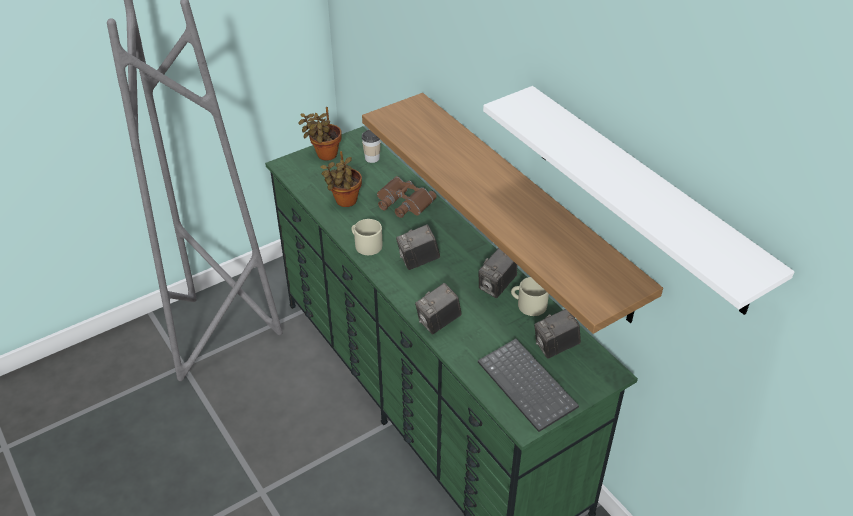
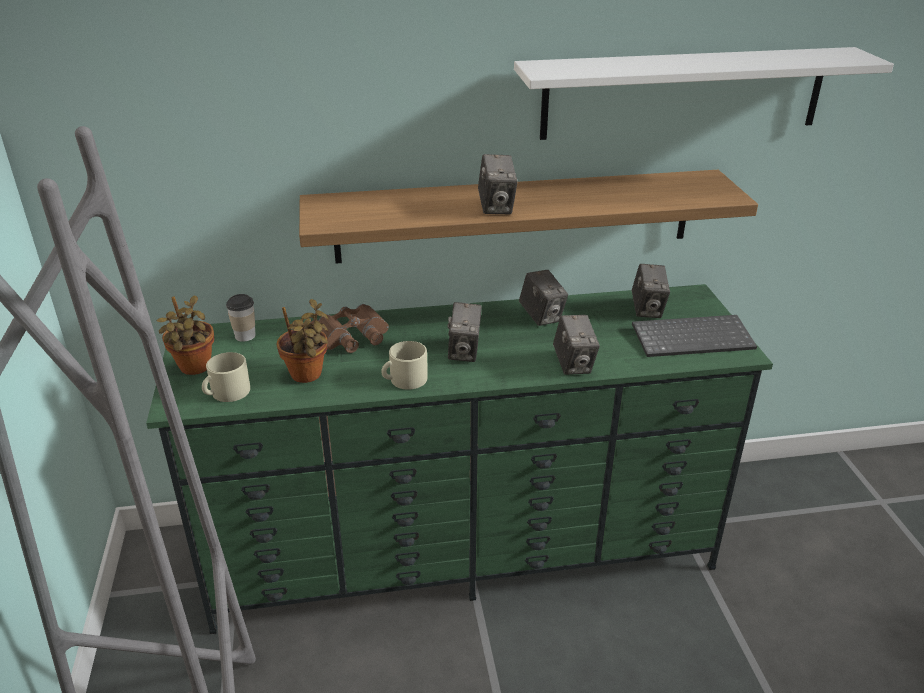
camera: 65 degrees left, 10 degrees down
beige mug [511,277,549,316] -> beige mug moved to [202,352,250,402]
none -> camera [478,154,518,214]

